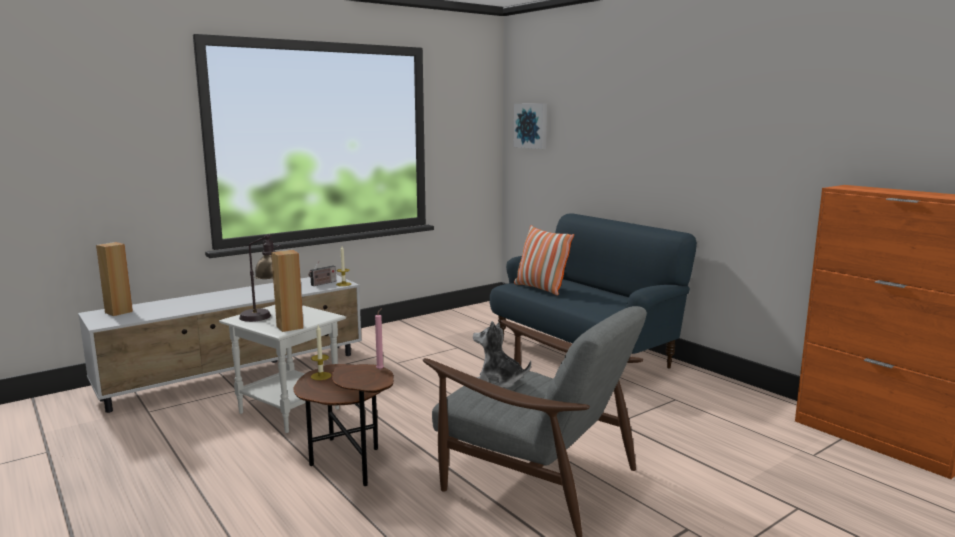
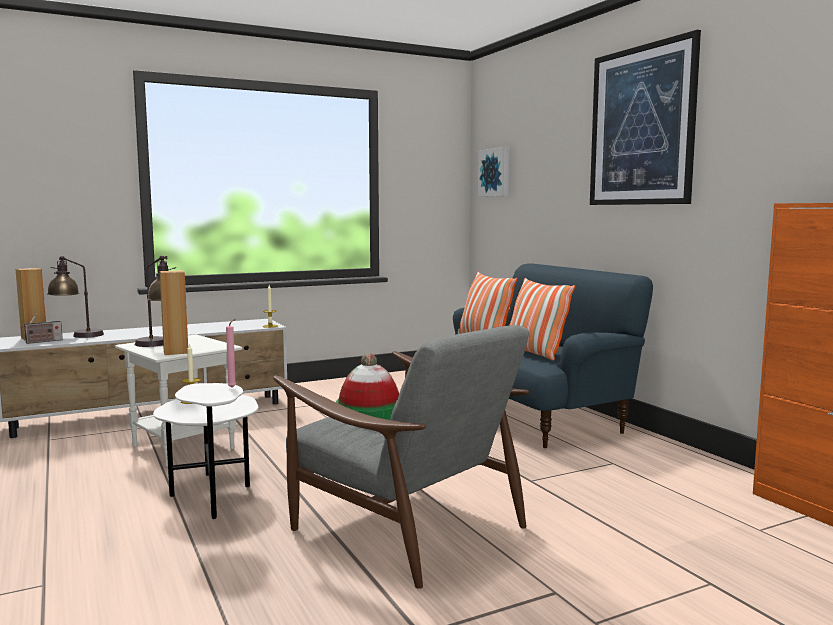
camera: 10 degrees right, 5 degrees down
brown side table [294,364,394,486] -> white side table [153,383,258,519]
radio [308,260,336,286] -> radio moved to [21,313,63,344]
plush toy [473,321,531,388] -> hat [336,353,399,420]
none -> table lamp [47,256,104,338]
none -> pillow [509,278,575,361]
none -> picture [590,30,701,205]

